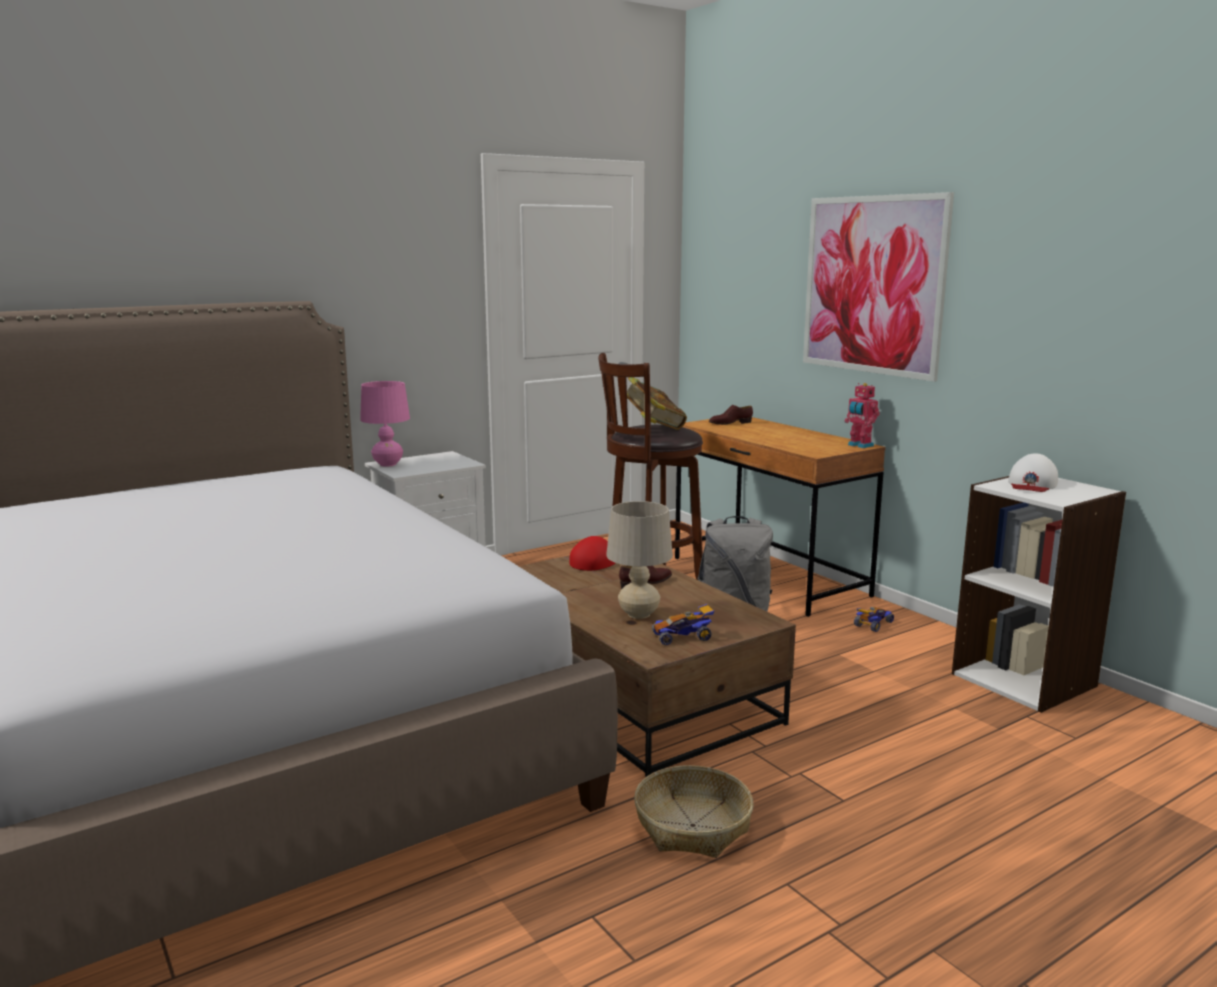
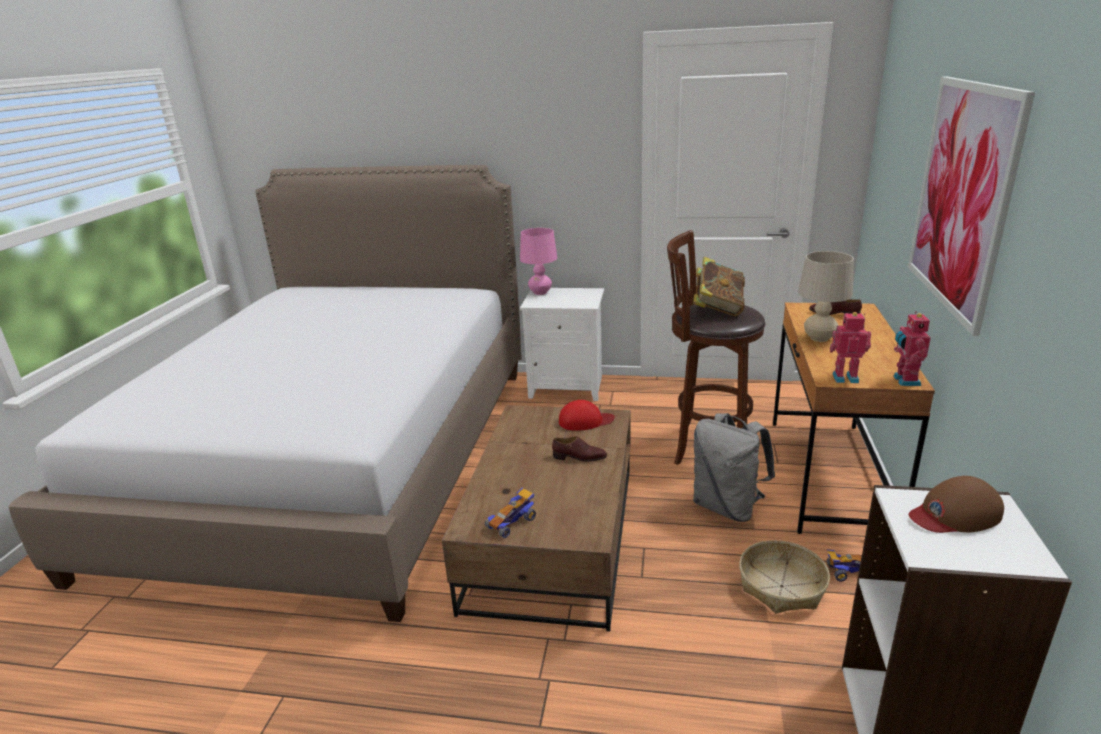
camera: 45 degrees right, 10 degrees up
beige table lamp [606,501,673,619] -> beige table lamp moved to [798,251,854,342]
basket [634,765,754,858] -> basket moved to [739,540,830,613]
toy car [652,604,714,645] -> toy car turned 75 degrees counterclockwise [485,487,536,538]
white cap [1008,453,1058,492] -> brown cap [909,476,1004,533]
none -> toy robot [830,312,871,383]

